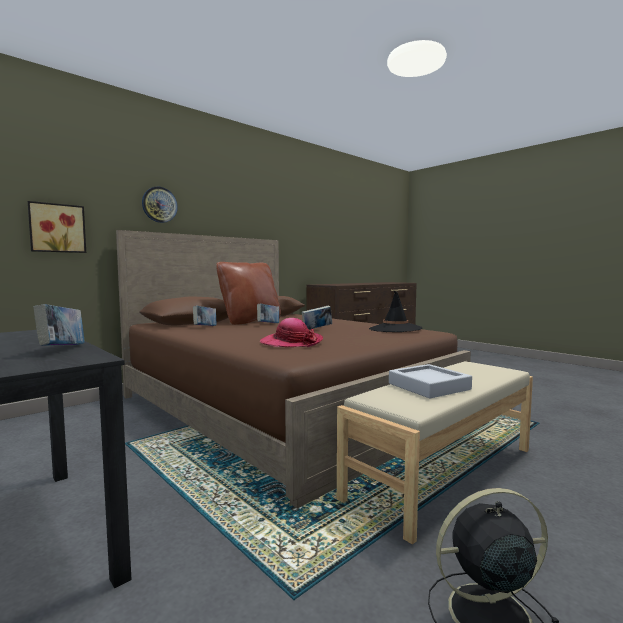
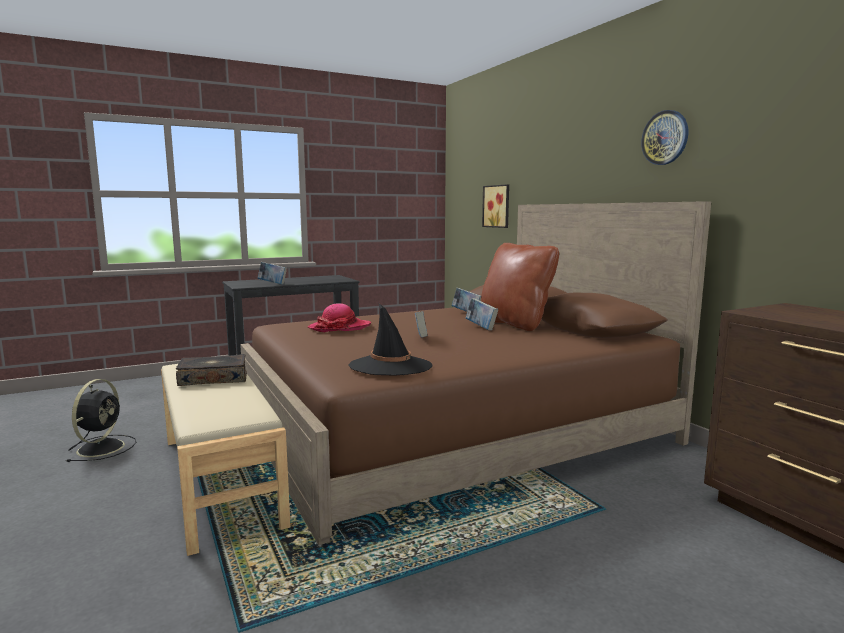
camera: 105 degrees right, 5 degrees up
wall clock [142,187,178,223] -> wall clock moved to [641,110,688,165]
grey tray [389,364,472,398] -> book [176,354,247,386]

